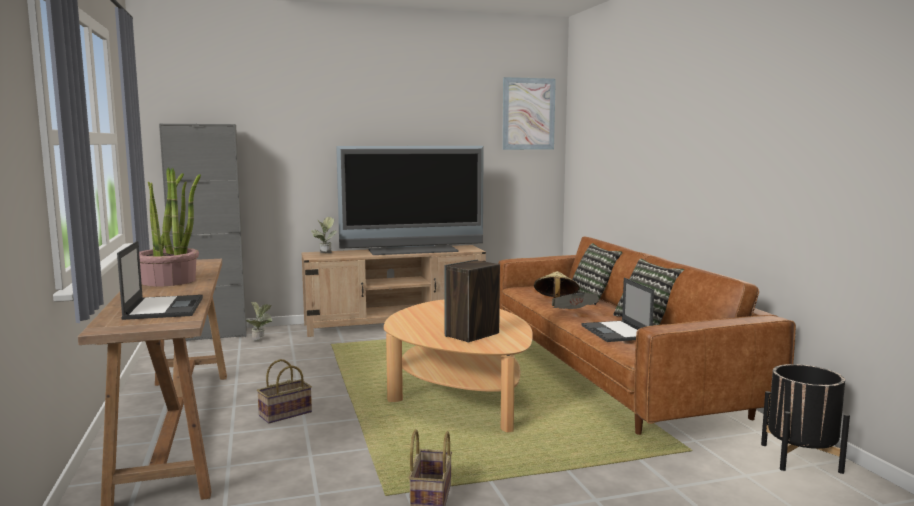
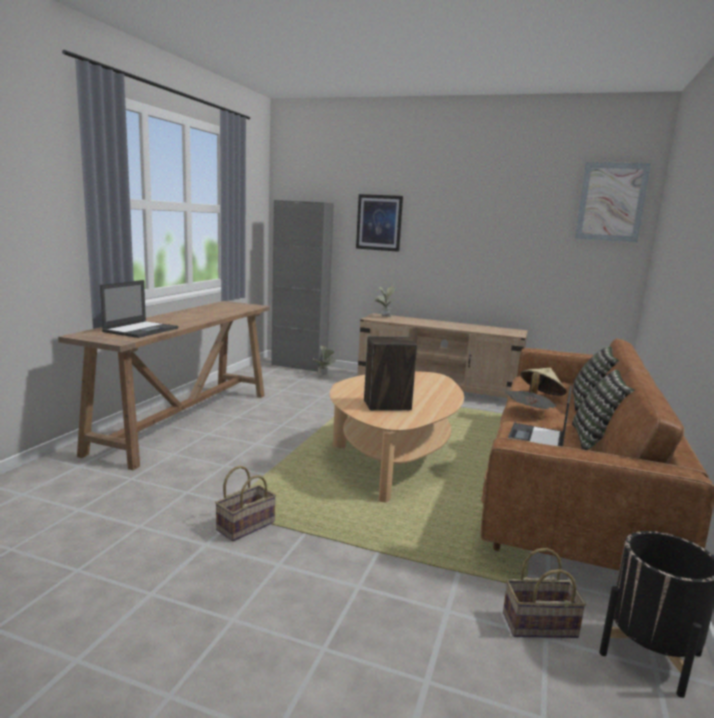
camera: 35 degrees right, 5 degrees up
potted plant [139,168,201,286] -> none
basket [257,359,312,424] -> basket moved to [503,548,586,638]
television [336,146,484,255] -> none
none -> picture [356,194,403,252]

